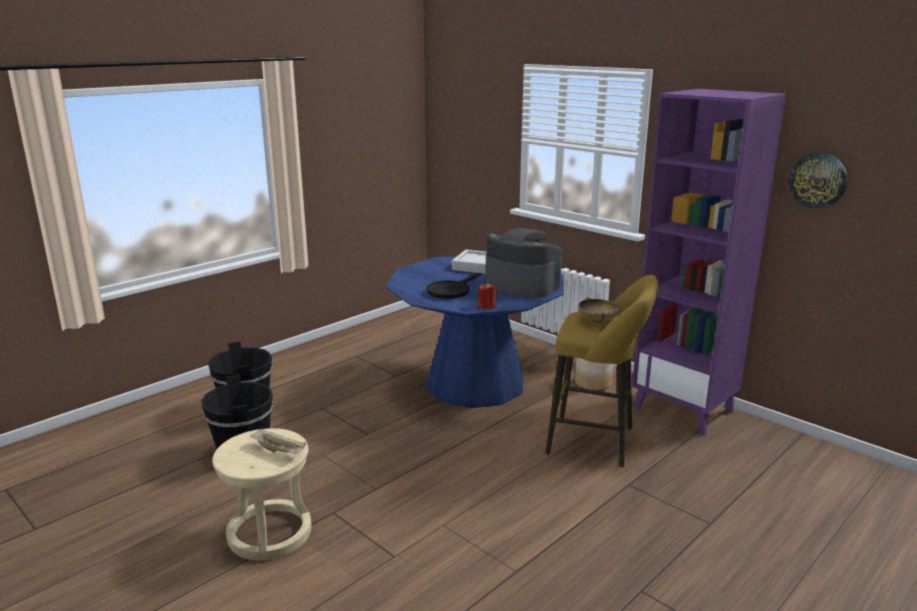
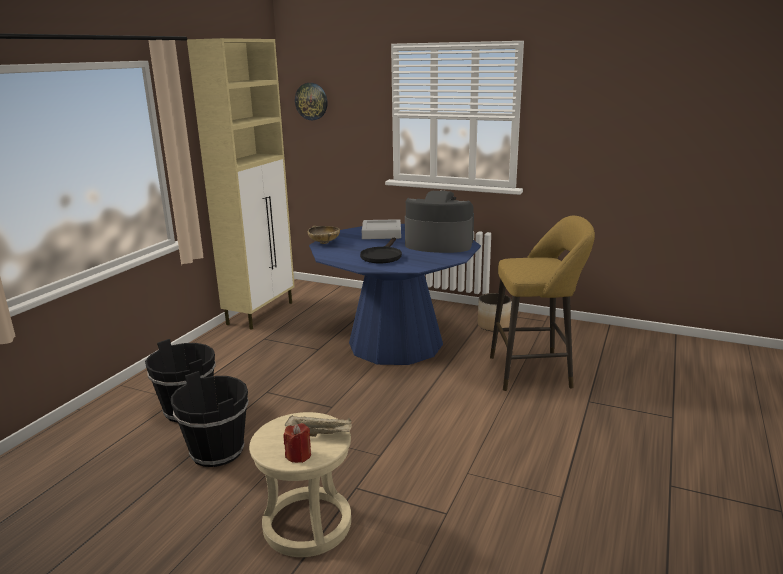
camera: 20 degrees left, 0 degrees up
red candle [478,283,497,309] -> red candle moved to [284,423,311,463]
beige bowl [578,297,619,323] -> beige bowl moved to [308,226,340,244]
purple bookcase [632,89,786,436] -> none
wall clock [788,153,848,209] -> wall clock moved to [295,83,327,120]
none -> beige cabinet [187,38,295,330]

